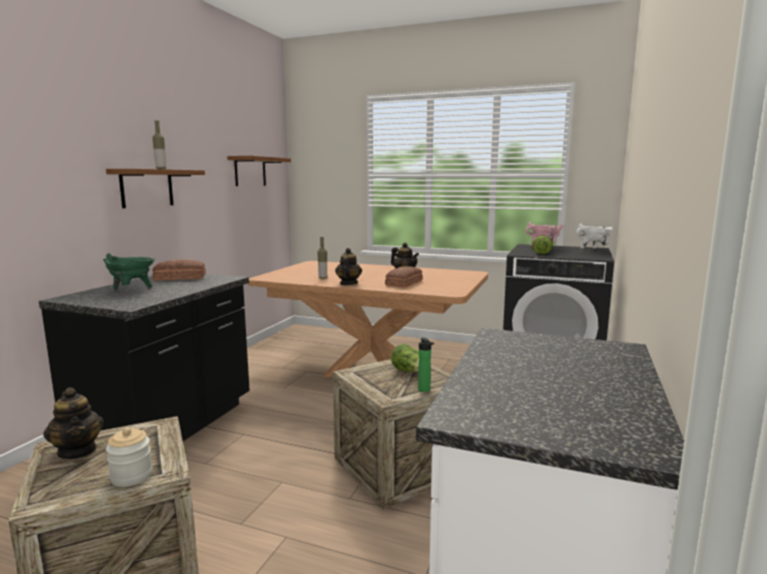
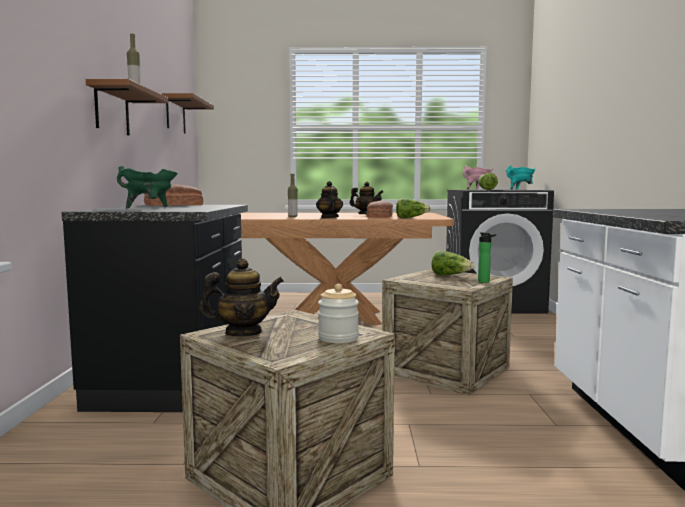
camera: 20 degrees left, 5 degrees down
teapot [43,387,104,459] -> teapot turned 45 degrees counterclockwise [199,258,284,336]
white cooking pot [576,224,614,251] -> turquoise cooking pot [505,165,536,190]
none -> lettuce [396,199,431,218]

